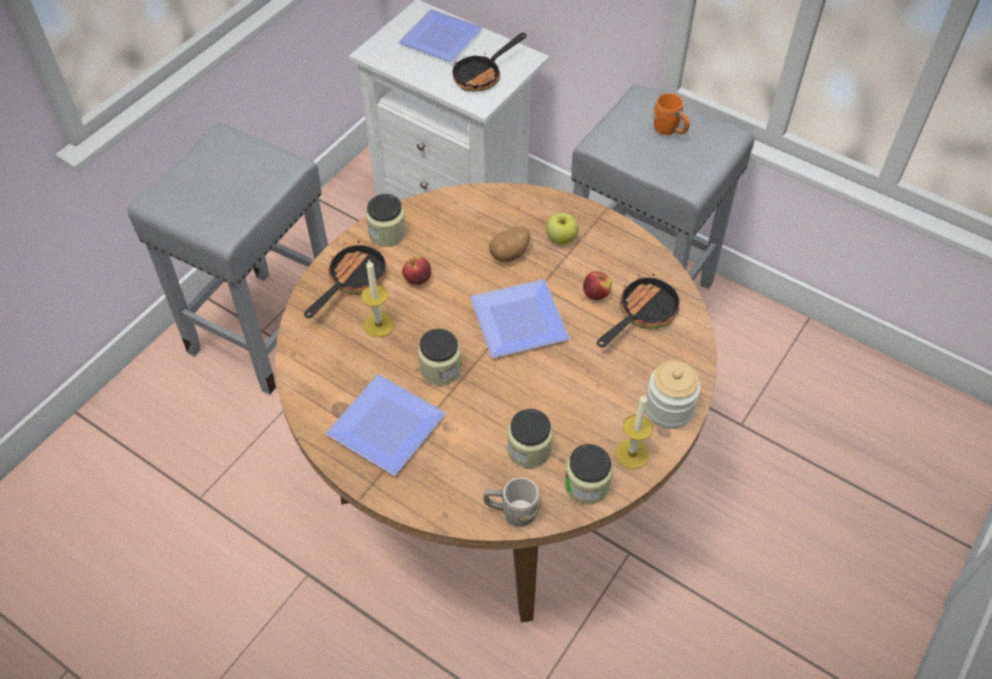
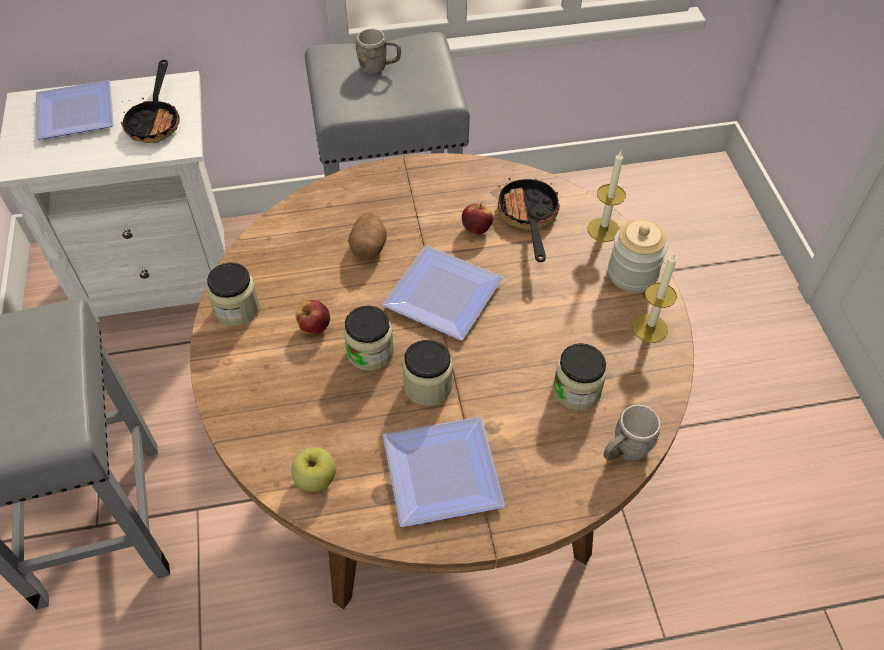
camera: 45 degrees left, 0 degrees up
frying pan [304,241,386,318] -> none
candle [361,260,394,337] -> candle moved to [588,151,626,242]
apple [546,213,578,245] -> apple moved to [291,447,336,492]
jar [565,444,612,505] -> jar moved to [344,306,394,371]
orange mug [653,93,690,135] -> grey mug [355,29,401,74]

